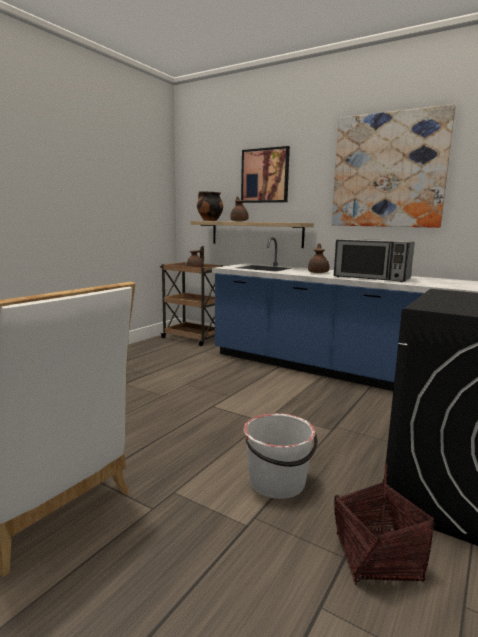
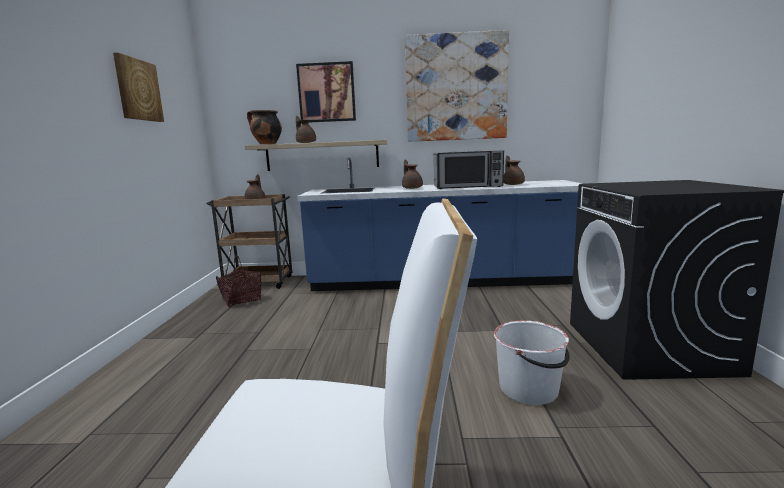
camera: 30 degrees left, 0 degrees up
basket [334,463,434,585] -> basket moved to [216,255,261,308]
none -> picture [113,53,164,122]
none -> brown teapot [504,156,525,185]

